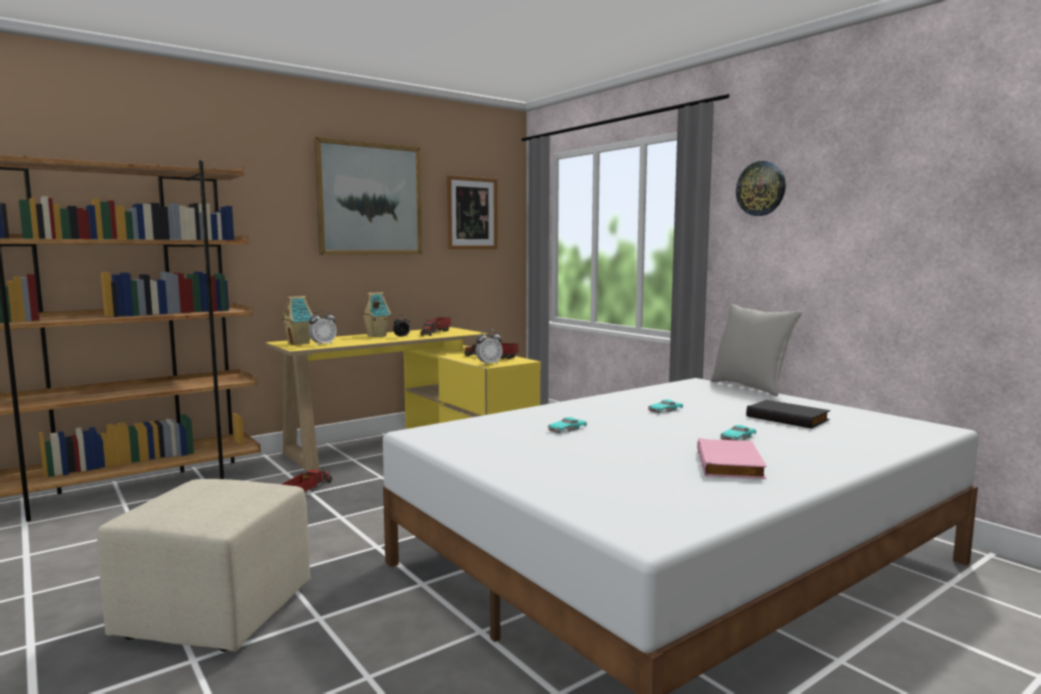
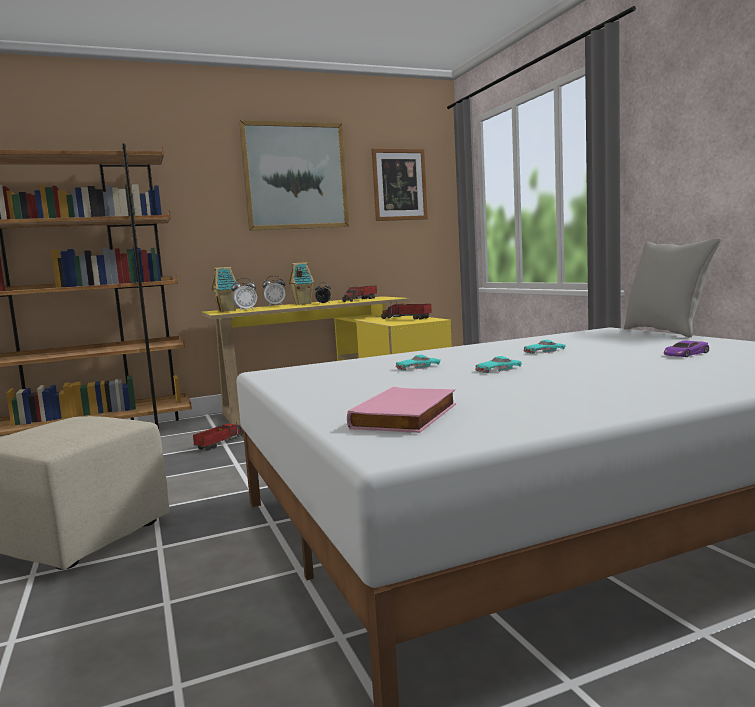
camera: 15 degrees right, 0 degrees up
alarm clock [476,329,503,365] -> alarm clock moved to [262,276,285,306]
pink book [697,438,767,479] -> pink book moved to [347,387,456,433]
turquoise toy car [721,425,756,441] -> turquoise toy car moved to [475,356,522,373]
wall clock [736,161,786,216] -> none
black book [746,400,830,429] -> purple toy car [664,340,709,357]

